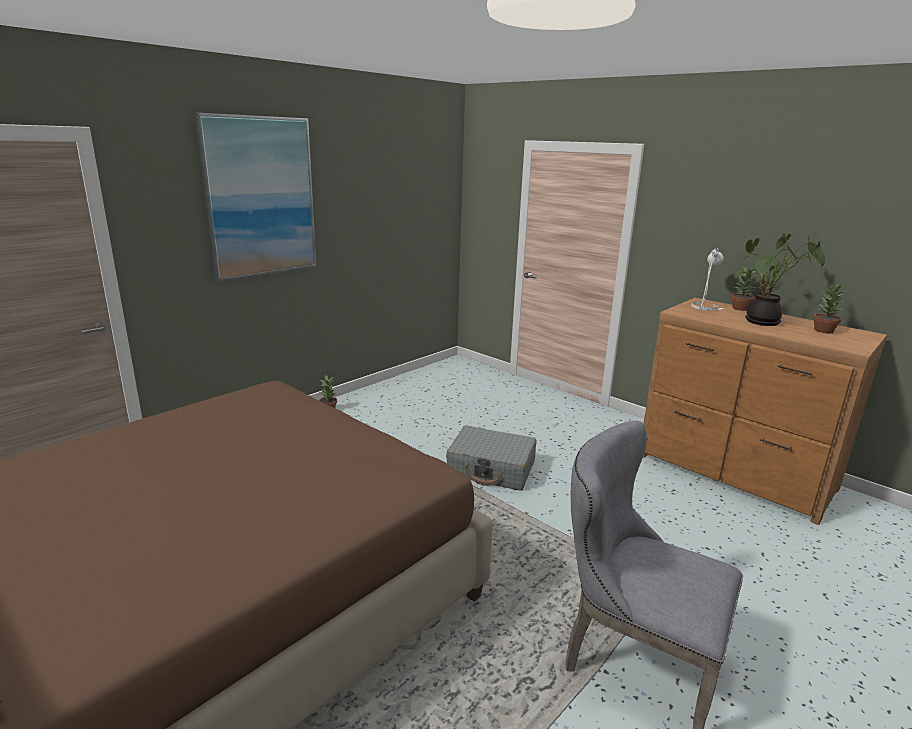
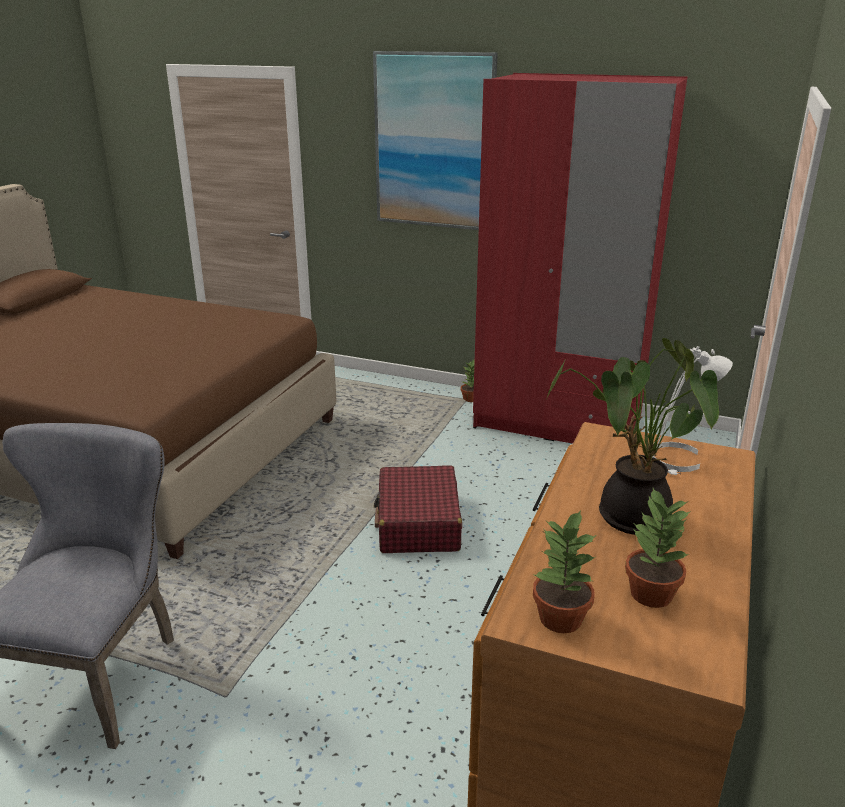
camera: 70 degrees right, 5 degrees up
grey suitcase [446,425,537,491] -> red suitcase [374,465,462,553]
potted plant [731,267,756,311] -> potted plant moved to [533,510,597,633]
none -> red wardrobe [473,73,687,444]

